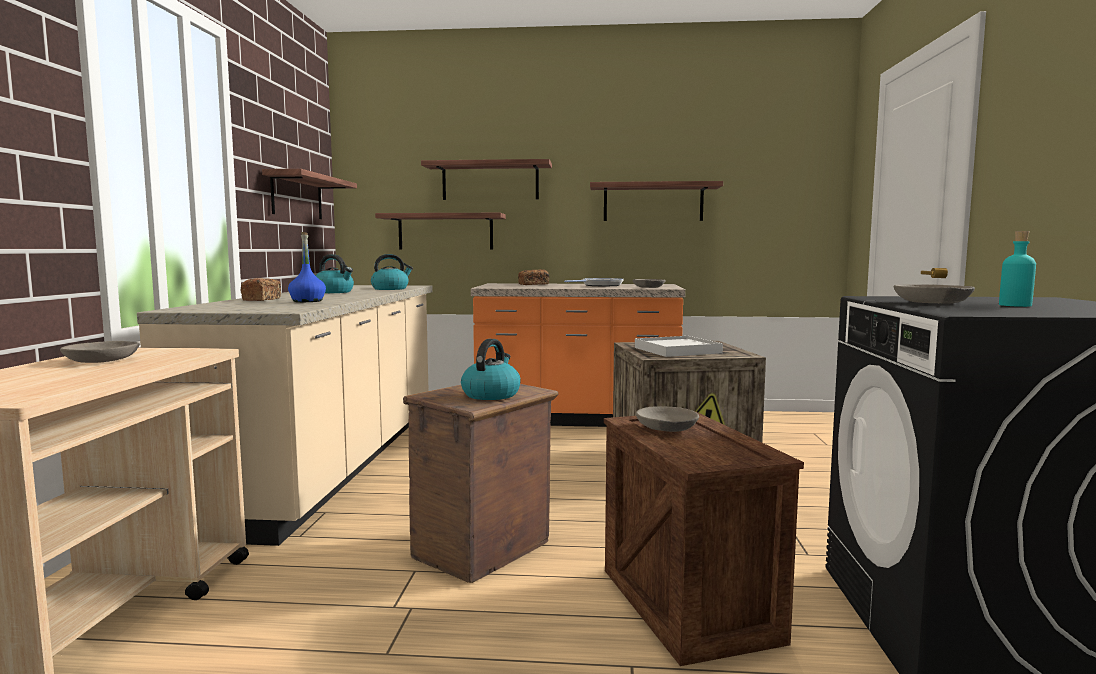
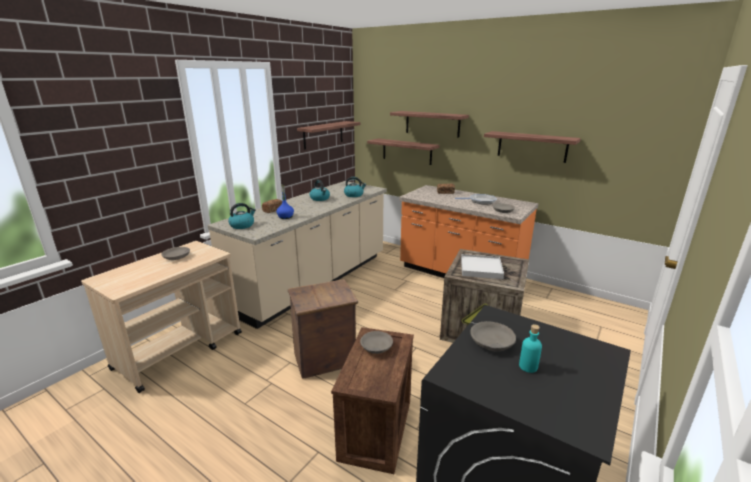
camera: 30 degrees right, 15 degrees up
kettle [461,339,521,400] -> kettle moved to [228,203,256,229]

